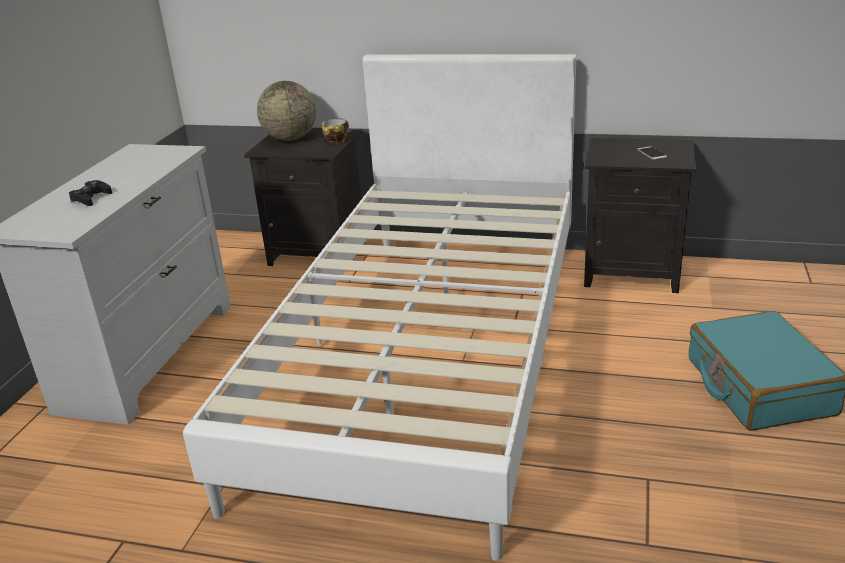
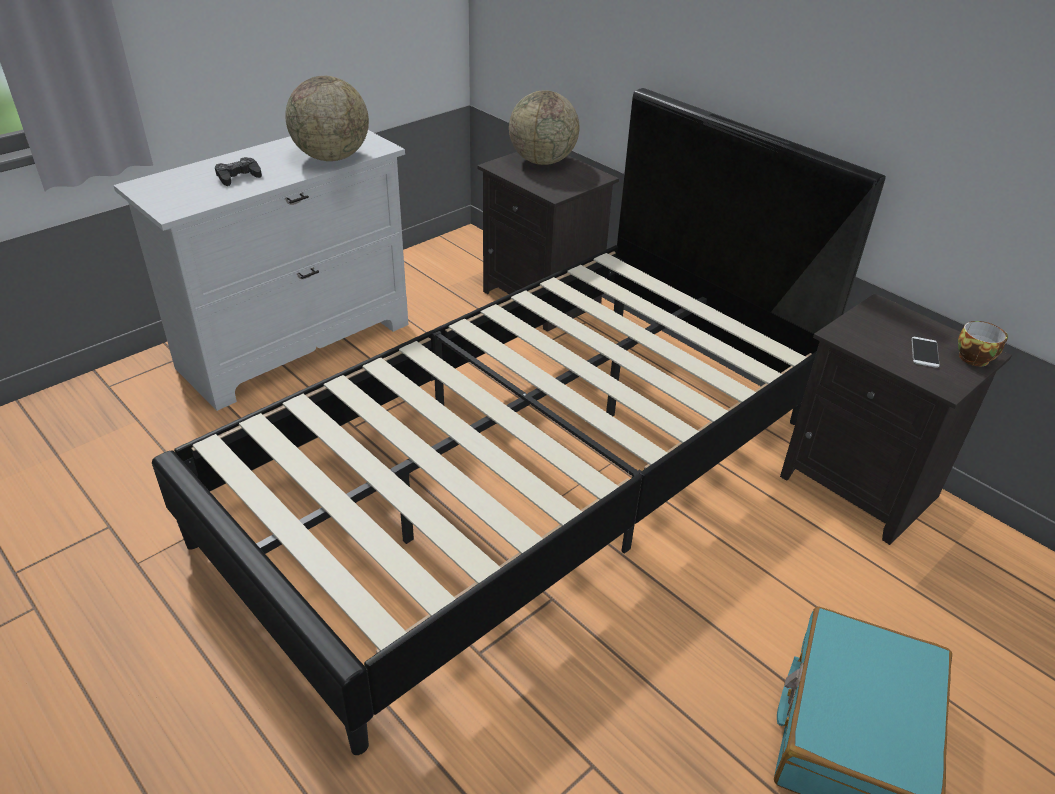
camera: 30 degrees right, 10 degrees up
white bed [183,54,576,561] -> black bed [152,88,886,755]
cup [322,118,349,144] -> cup moved to [958,321,1008,366]
none -> globe [285,76,369,161]

